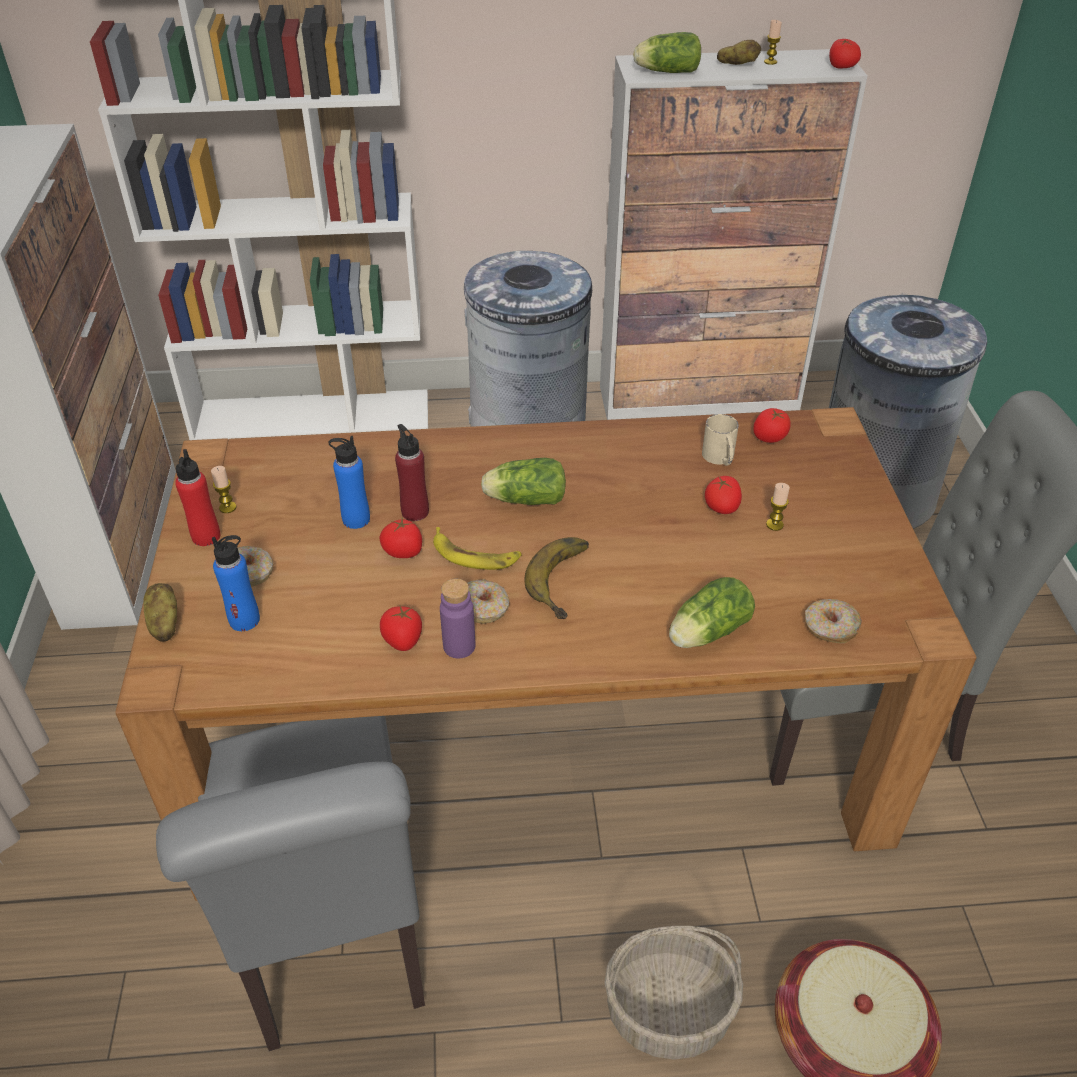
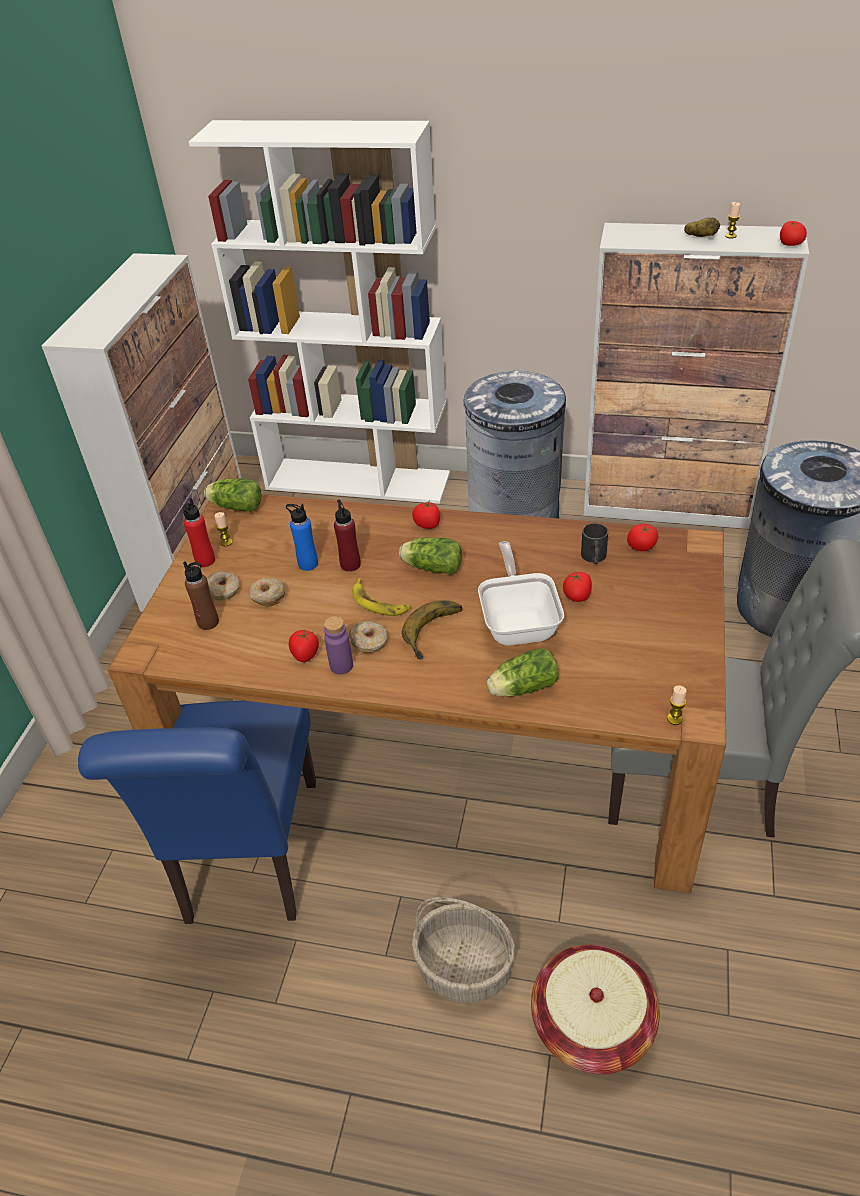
camera: 20 degrees right, 0 degrees up
potato [143,583,177,641] -> none
grey chair [156,716,425,1051] -> blue chair [78,701,316,924]
blue bottle [212,535,260,631] -> brown bottle [183,562,219,630]
tomato [380,518,422,558] -> tomato moved to [412,502,440,529]
lettuce [633,32,701,73] -> lettuce moved to [204,478,261,512]
beige mug [702,414,739,466] -> black mug [581,523,608,564]
candle [766,483,790,531] -> candle moved to [667,686,686,725]
donut [805,599,862,643] -> donut moved to [249,578,286,607]
none -> frying pan [478,541,564,646]

